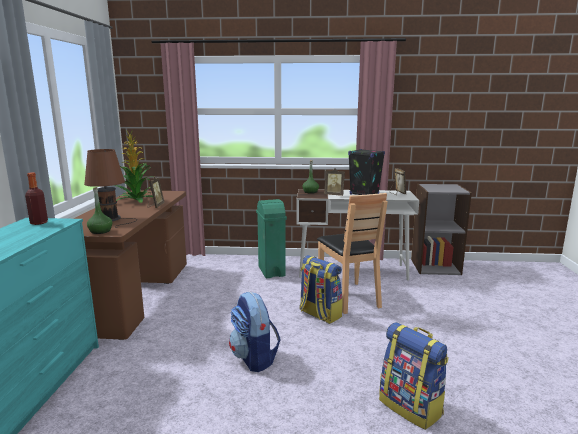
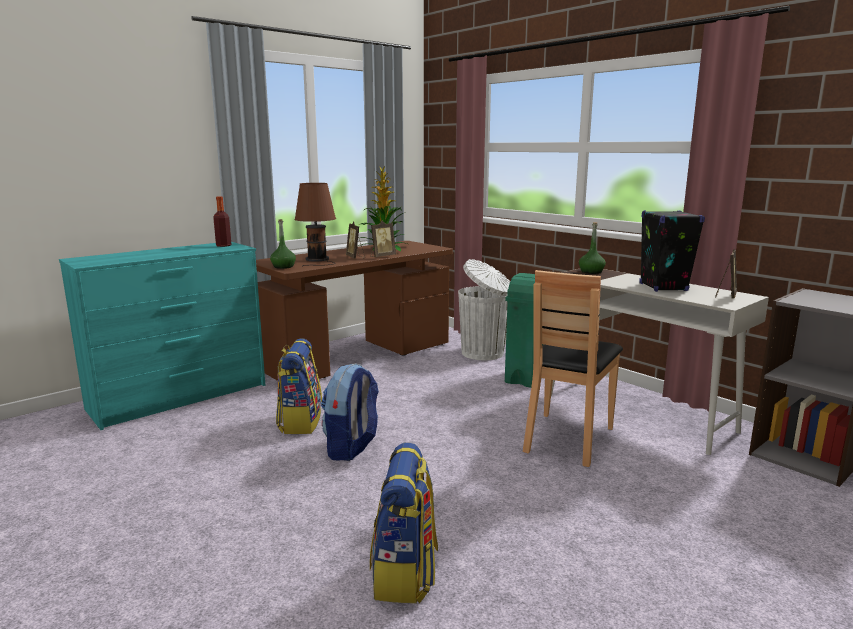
camera: 45 degrees right, 0 degrees up
backpack [299,255,343,324] -> backpack moved to [276,338,322,434]
picture frame [324,168,345,196] -> picture frame moved to [346,221,365,259]
none -> white trash can [458,259,510,360]

